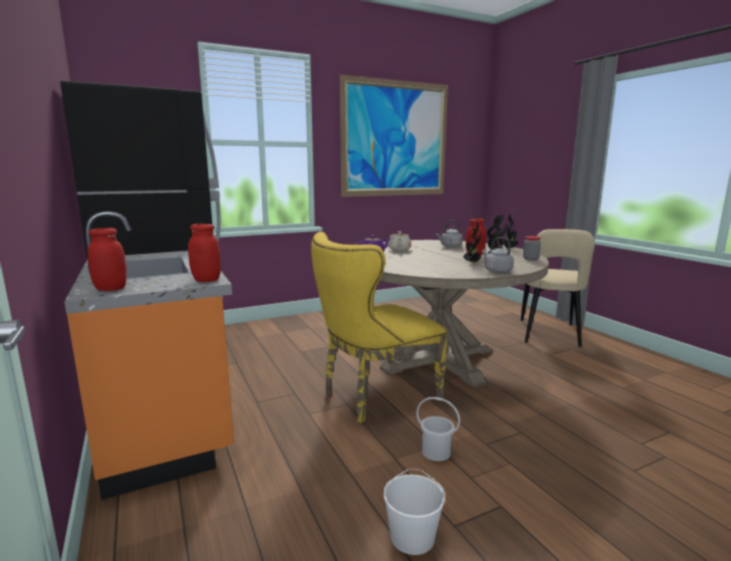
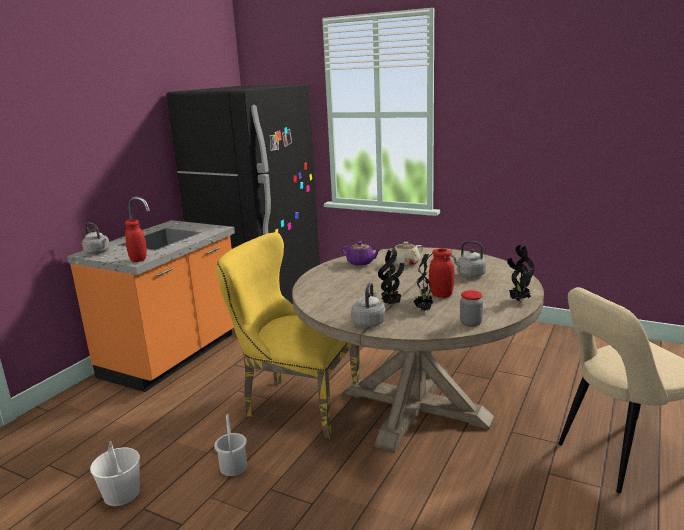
camera: 55 degrees right, 5 degrees up
red jar [88,228,127,291] -> grey kettle [82,222,110,254]
picture [340,75,448,197] -> none

